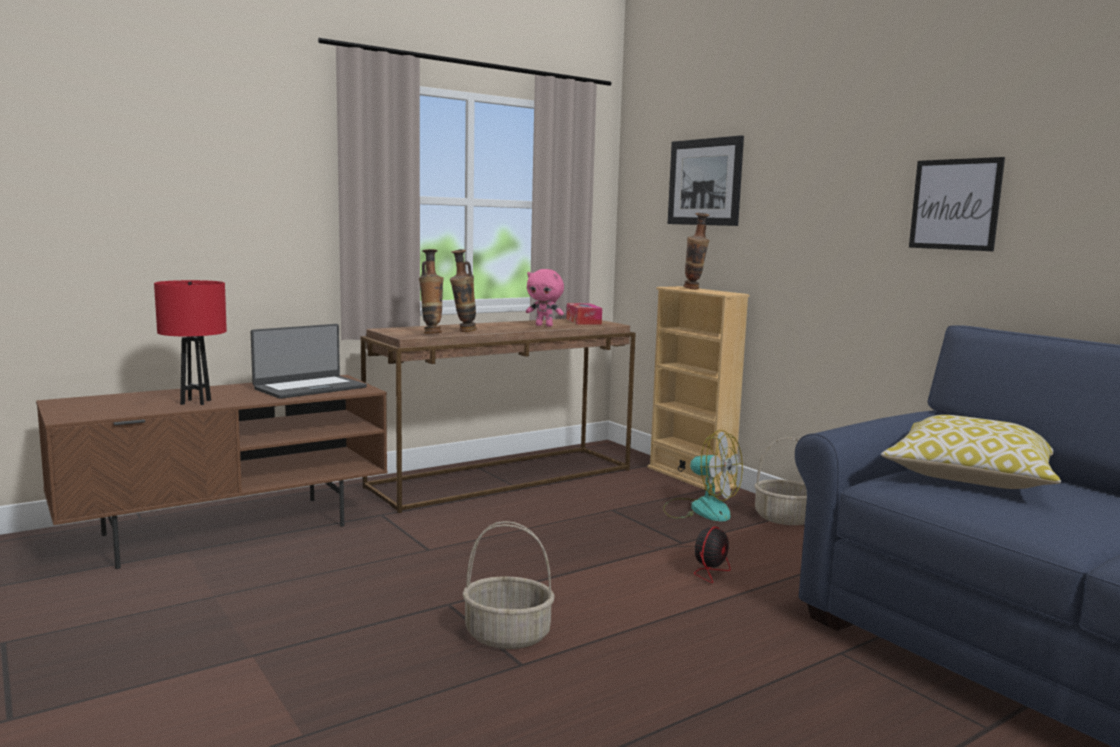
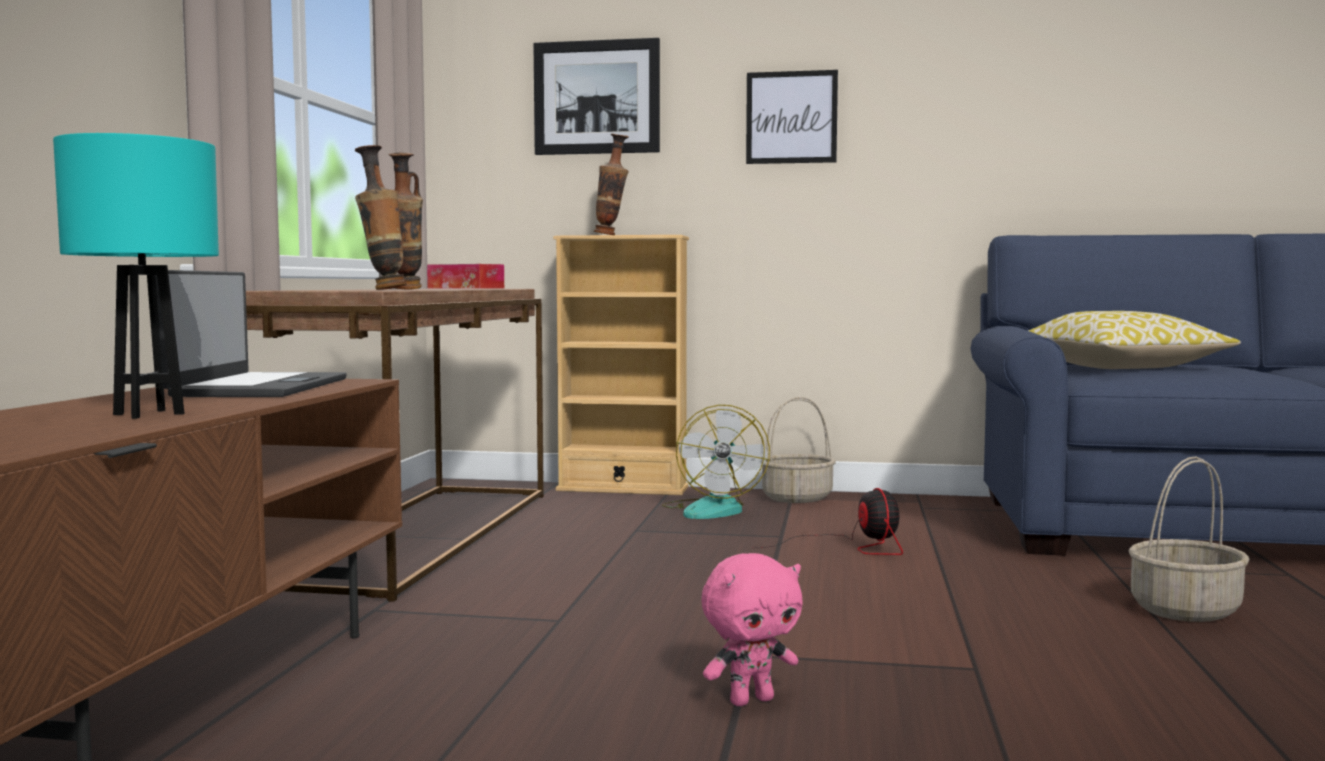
camera: 45 degrees left, 5 degrees down
red table lamp [154,280,227,405] -> turquoise table lamp [53,133,219,419]
basket [462,521,555,649] -> basket moved to [1128,457,1250,622]
pink plush toy [526,269,564,327] -> pink plush toy moved to [702,553,803,706]
fan [663,430,743,521] -> fan turned 105 degrees clockwise [662,405,770,519]
picture [909,157,1005,251] -> picture moved to [746,70,838,164]

